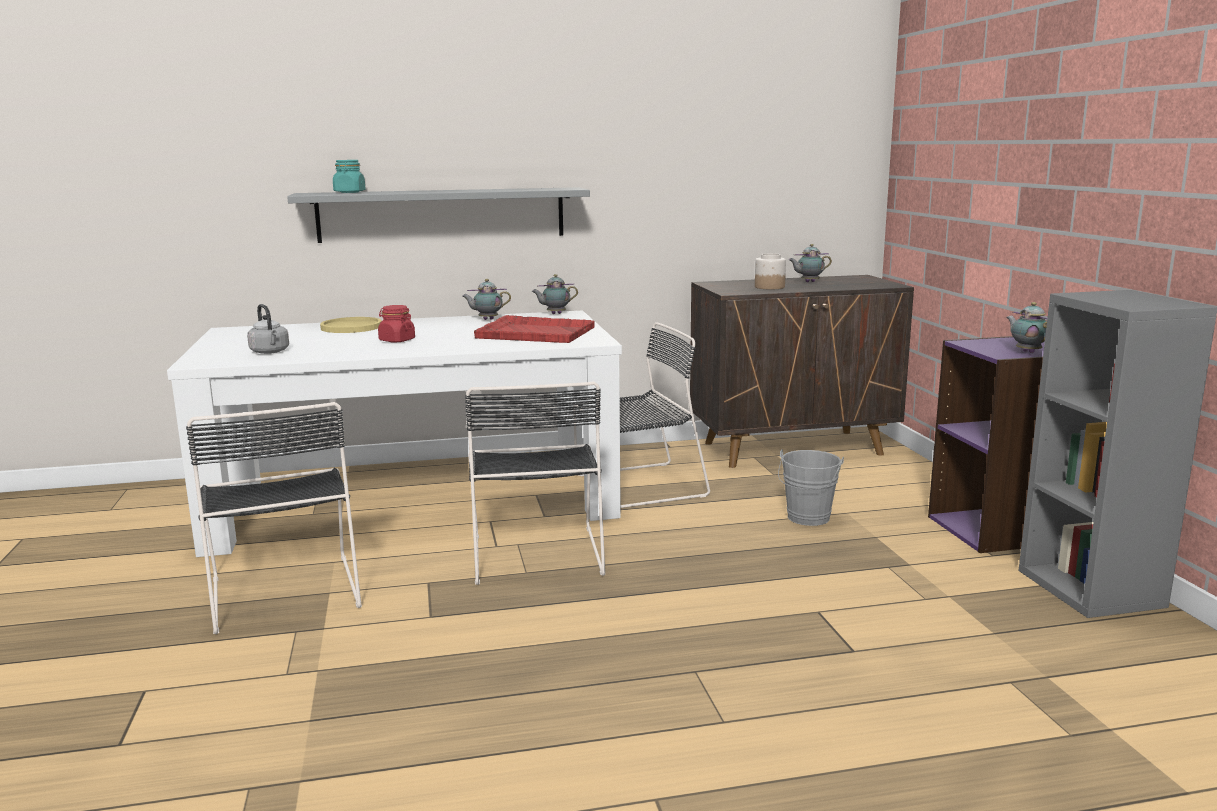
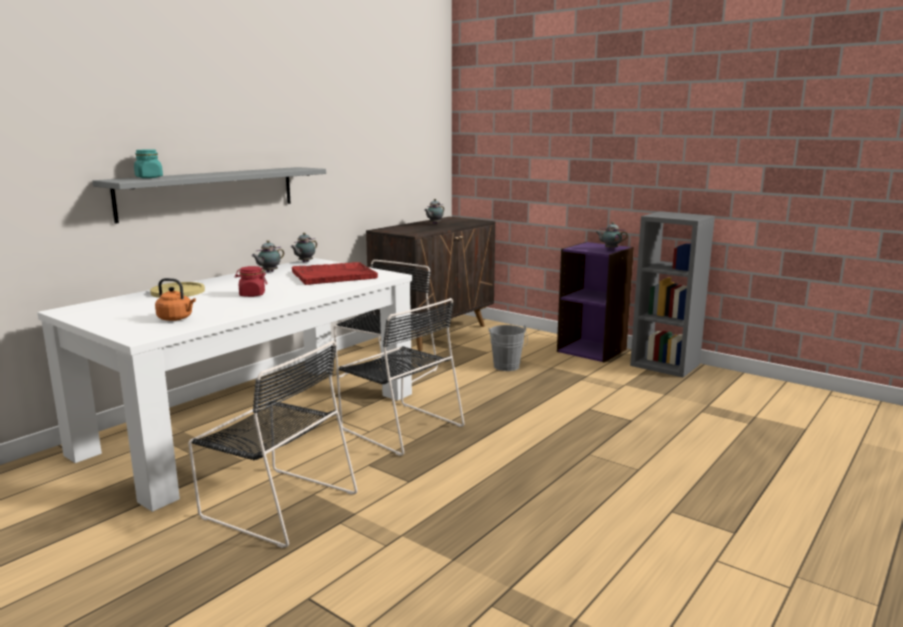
camera: 40 degrees left, 0 degrees up
grey kettle [247,304,289,354] -> orange kettle [155,278,196,321]
jar [755,253,786,289] -> none

